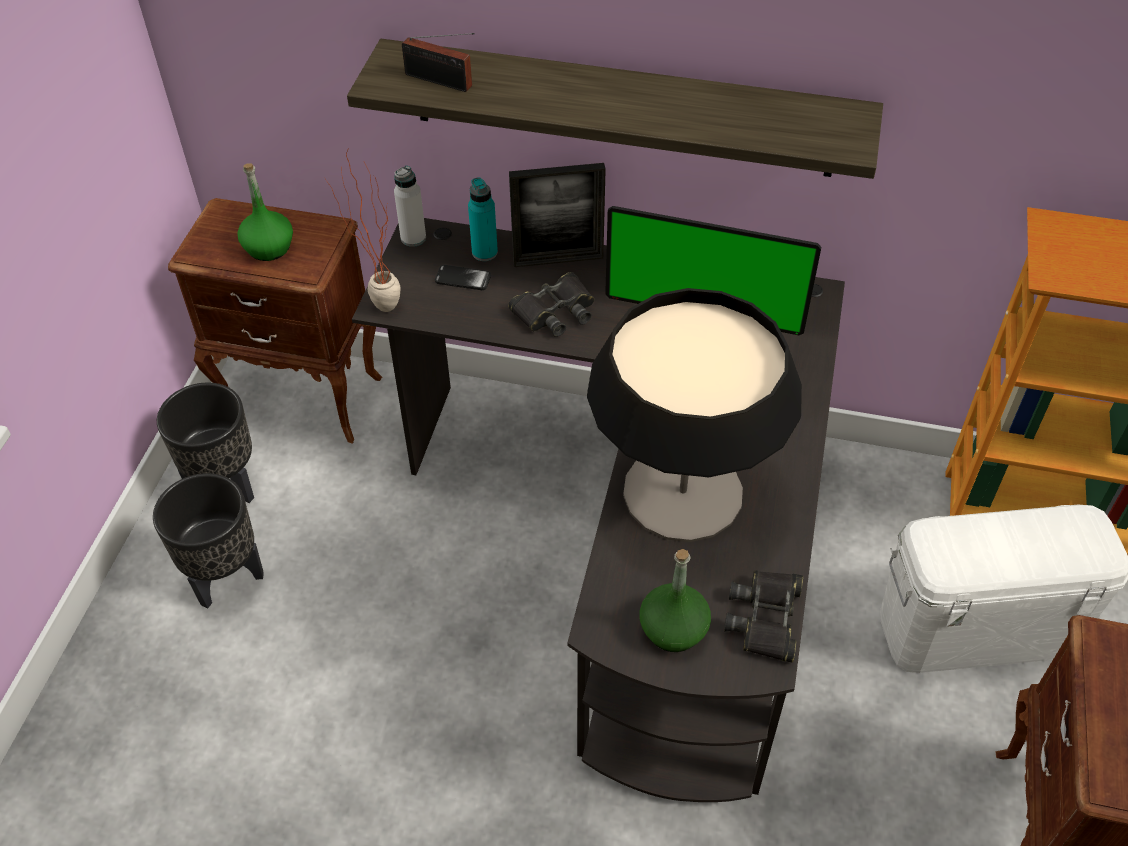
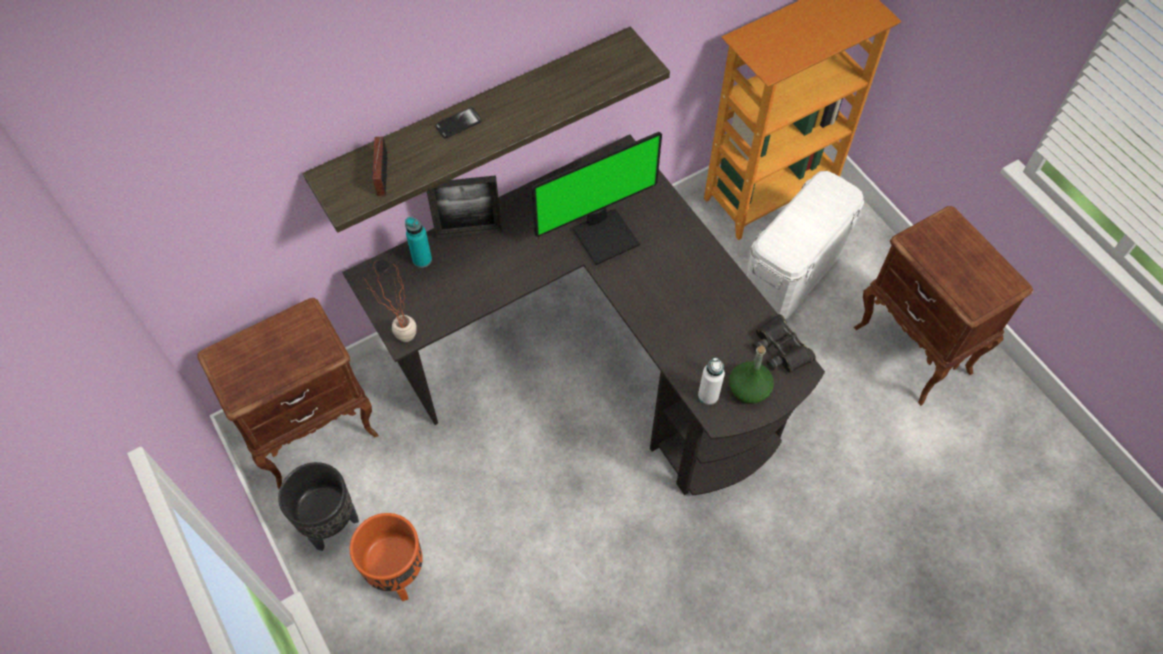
camera: 45 degrees left, 10 degrees up
black planter [153,473,264,608] -> orange planter [350,513,423,601]
green bottle [237,163,293,261] -> none
white bottle [394,166,426,247] -> white bottle moved to [698,358,725,405]
radio [402,33,475,92] -> radio turned 105 degrees clockwise [372,136,388,196]
phone [435,265,491,290] -> phone moved to [436,107,482,138]
black binoculars [508,272,595,337] -> none
picture frame [509,163,606,267] -> picture frame turned 45 degrees clockwise [427,175,502,239]
table lamp [587,288,802,542] -> none

